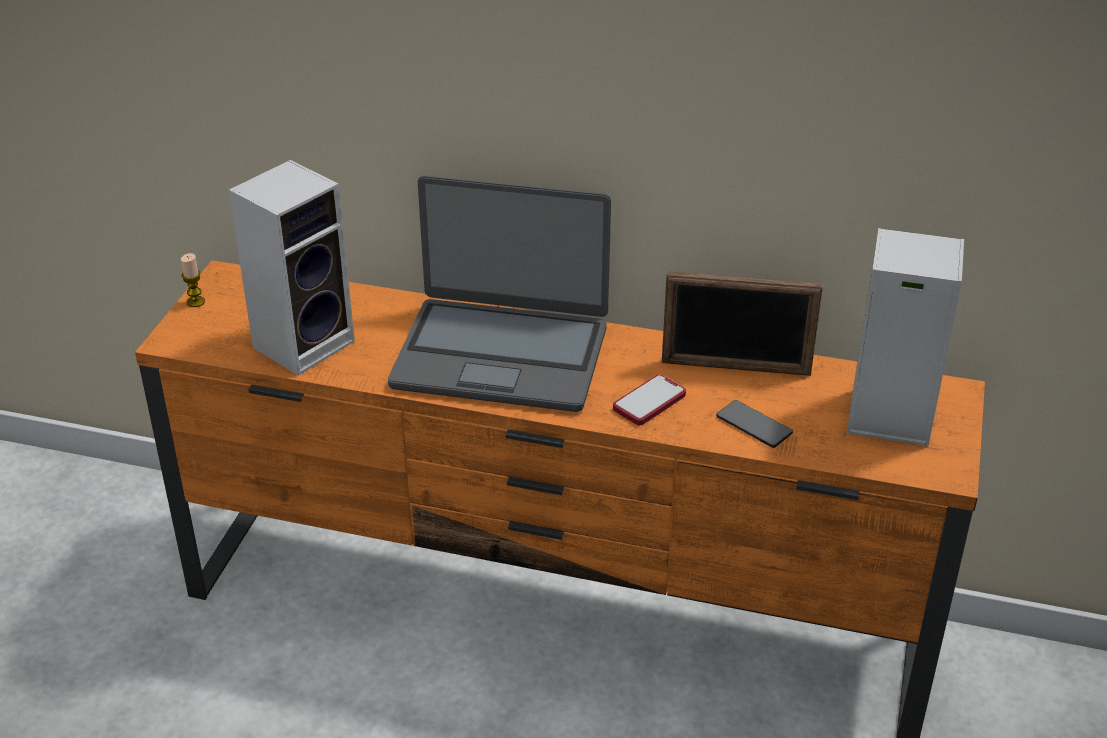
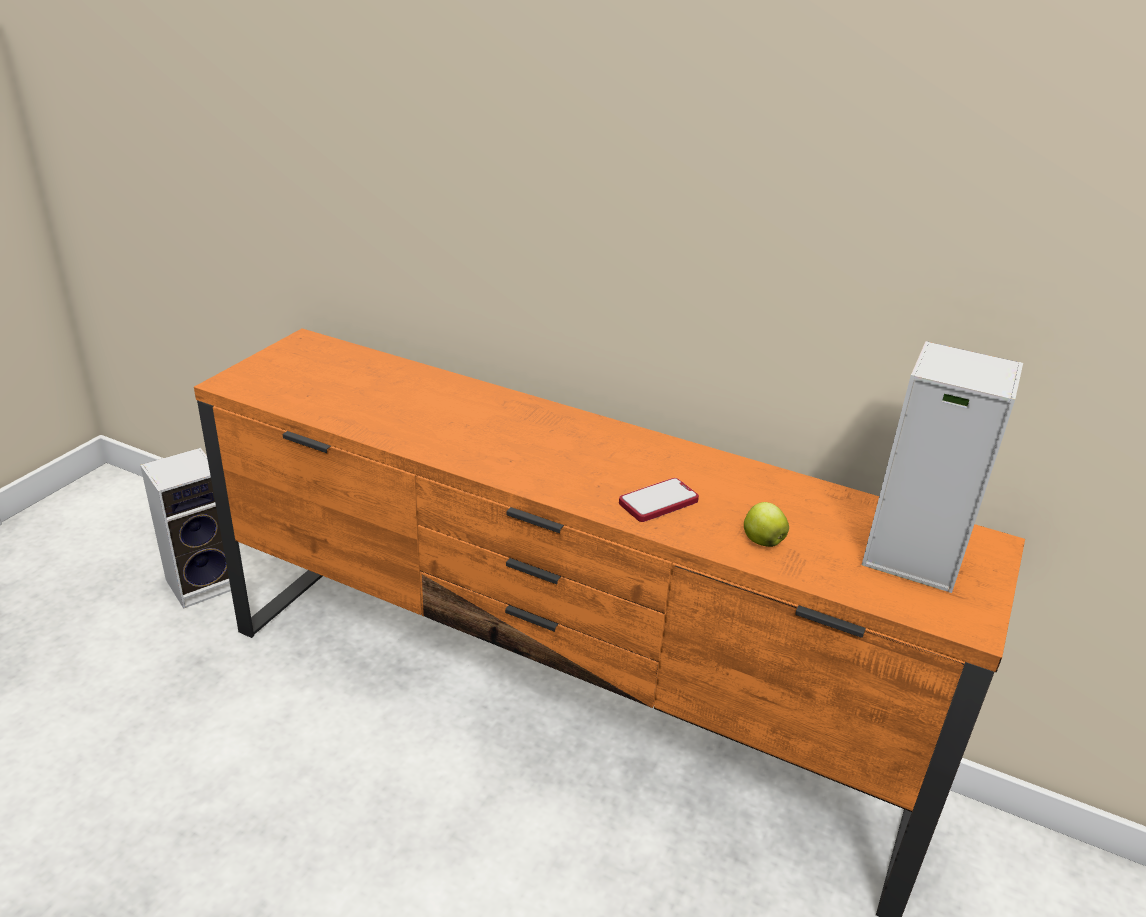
camera: 10 degrees right, 5 degrees down
candle [181,253,205,307] -> none
speaker [229,160,355,376] -> speaker moved to [140,448,231,609]
laptop [388,175,611,412] -> none
picture frame [662,271,823,376] -> none
phone [716,400,793,448] -> apple [744,502,789,547]

